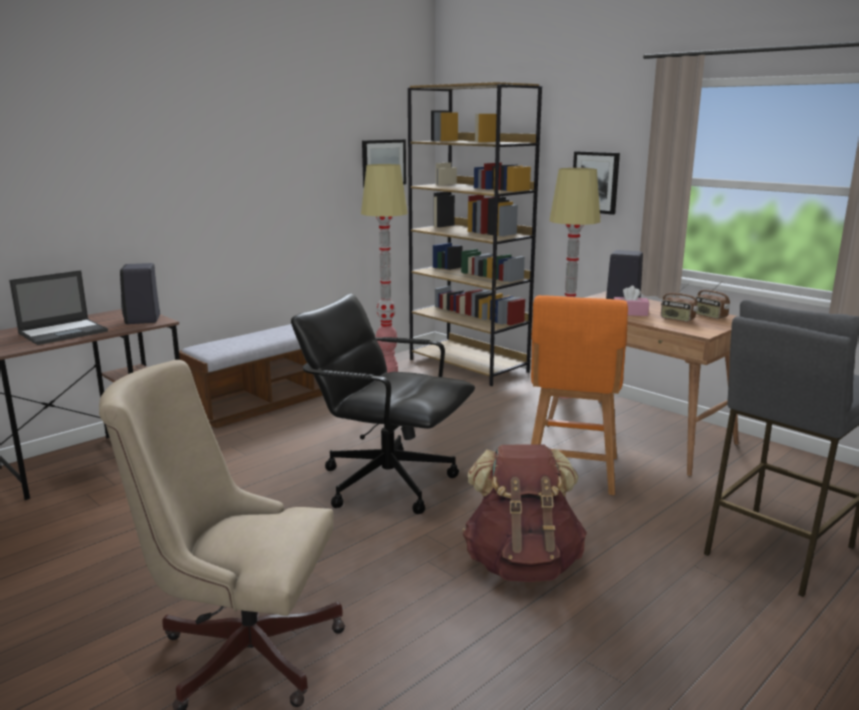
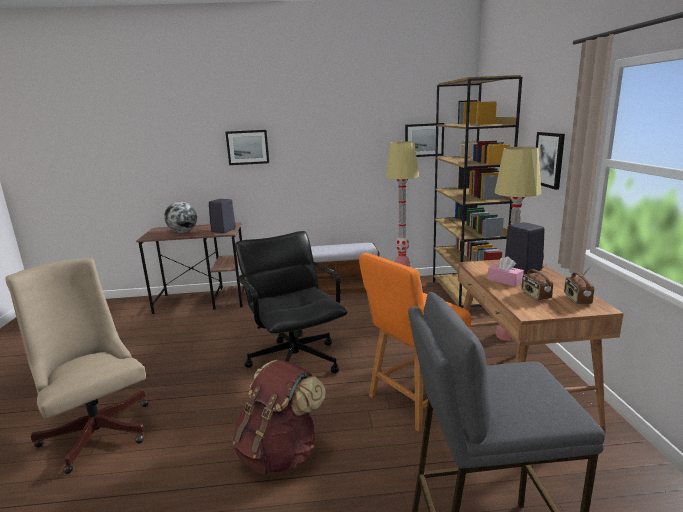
camera: 40 degrees right, 0 degrees up
laptop [9,270,108,345] -> globe [164,202,197,233]
none -> picture [225,130,269,165]

